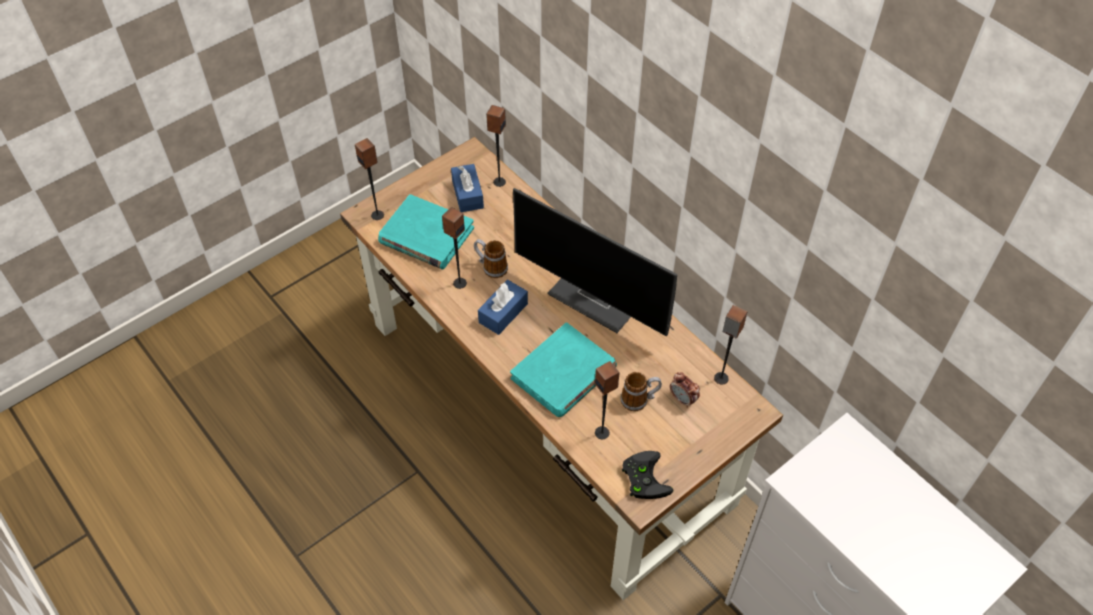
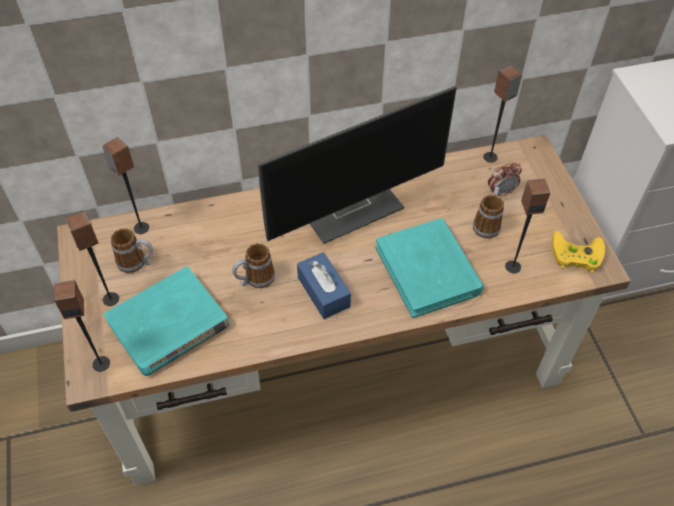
camera: 65 degrees left, 0 degrees up
speaker [442,207,467,289] -> speaker moved to [65,211,119,306]
blue tissue box [451,164,484,212] -> mug [111,228,153,273]
black game controller [622,451,673,499] -> yellow game controller [552,231,605,273]

